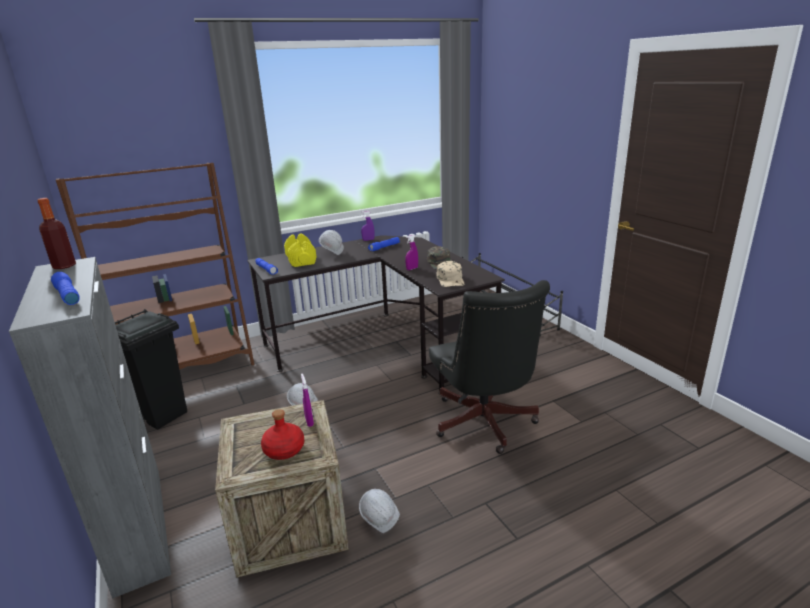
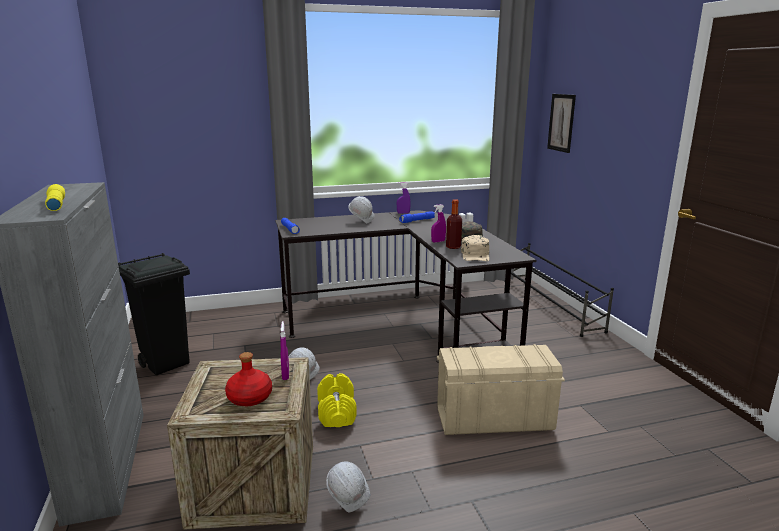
camera: 10 degrees right, 5 degrees down
bottle [37,198,76,269] -> bottle moved to [446,199,462,249]
blue flashlight [51,272,80,305] -> yellow flashlight [45,184,65,211]
brown bookcase [56,163,254,370] -> none
yellow dumbbell [284,233,316,267] -> yellow dumbbell moved to [317,373,357,427]
black office chair [429,280,550,454] -> beige storage box [437,344,565,435]
none -> picture [547,94,576,153]

